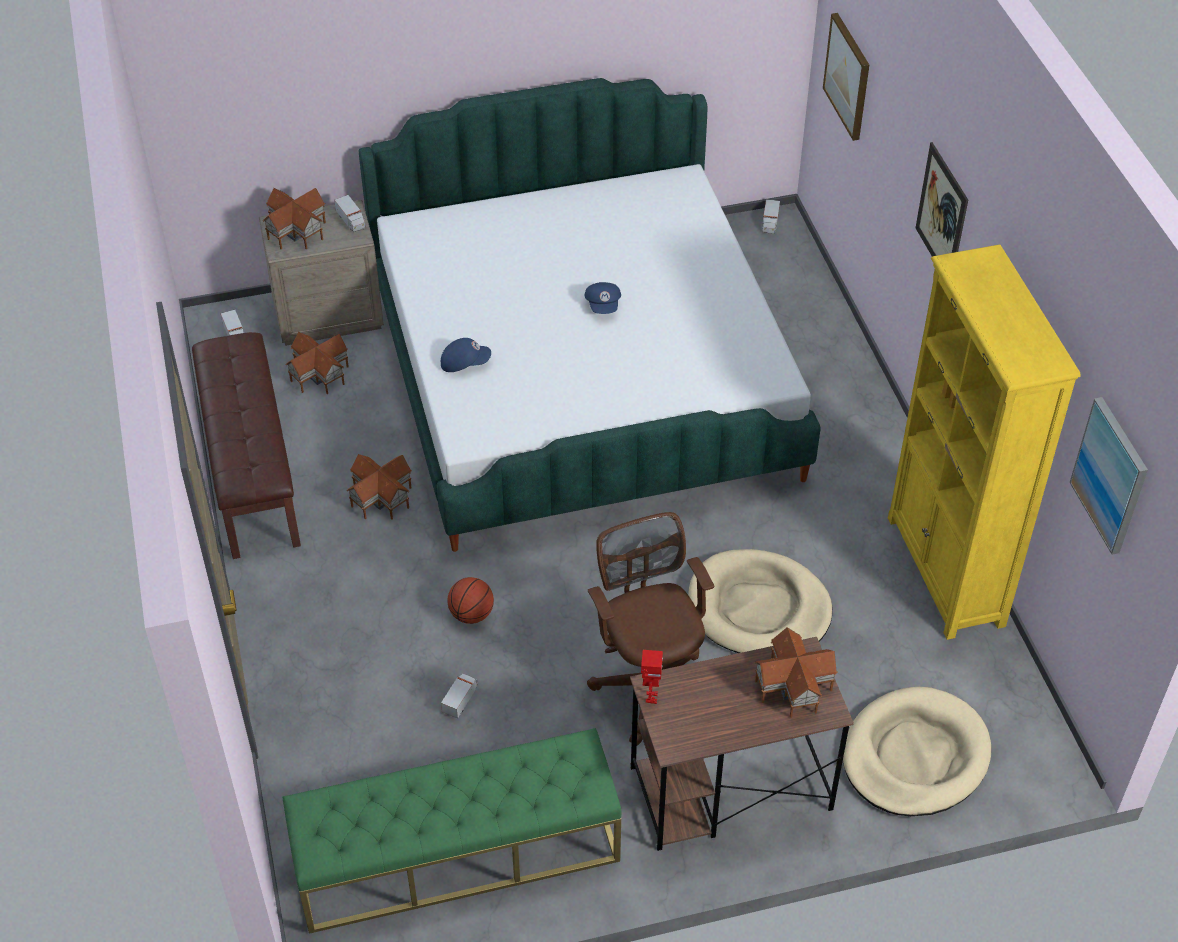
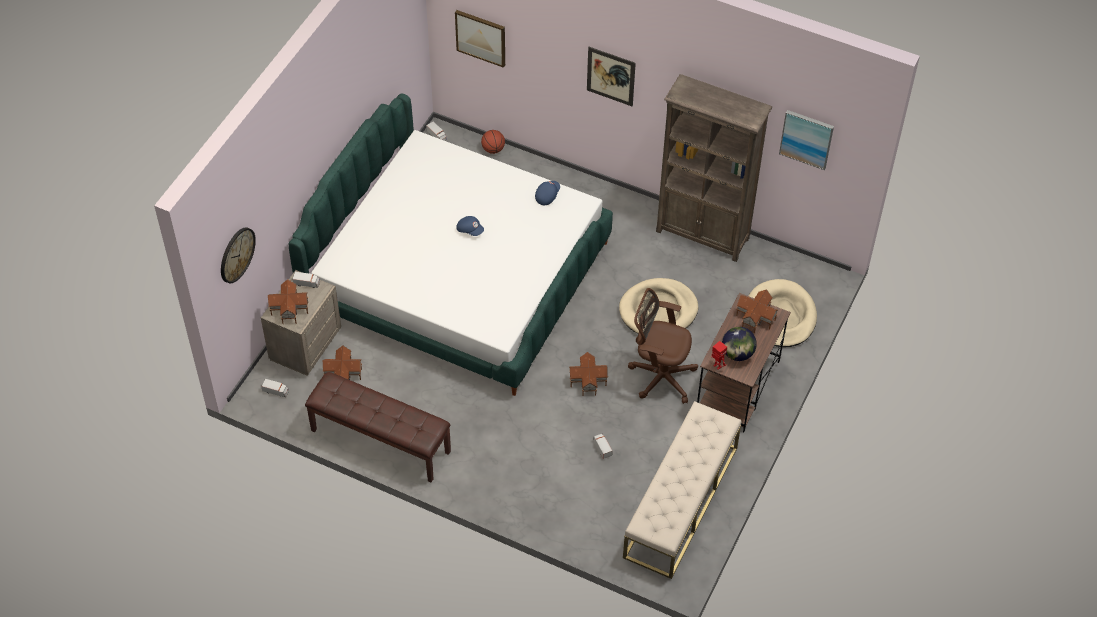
camera: 50 degrees left, 5 degrees up
green bench [283,728,622,934] -> beige bench [623,401,742,579]
toy house [347,454,412,520] -> toy house moved to [569,352,608,396]
blue cap [441,338,491,372] -> blue cap moved to [535,181,560,205]
basketball [447,577,494,624] -> basketball moved to [481,130,505,154]
yellow bookcase [888,244,1081,640] -> brown bookcase [656,74,772,262]
none -> wall clock [221,227,256,283]
none -> globe [722,327,757,361]

